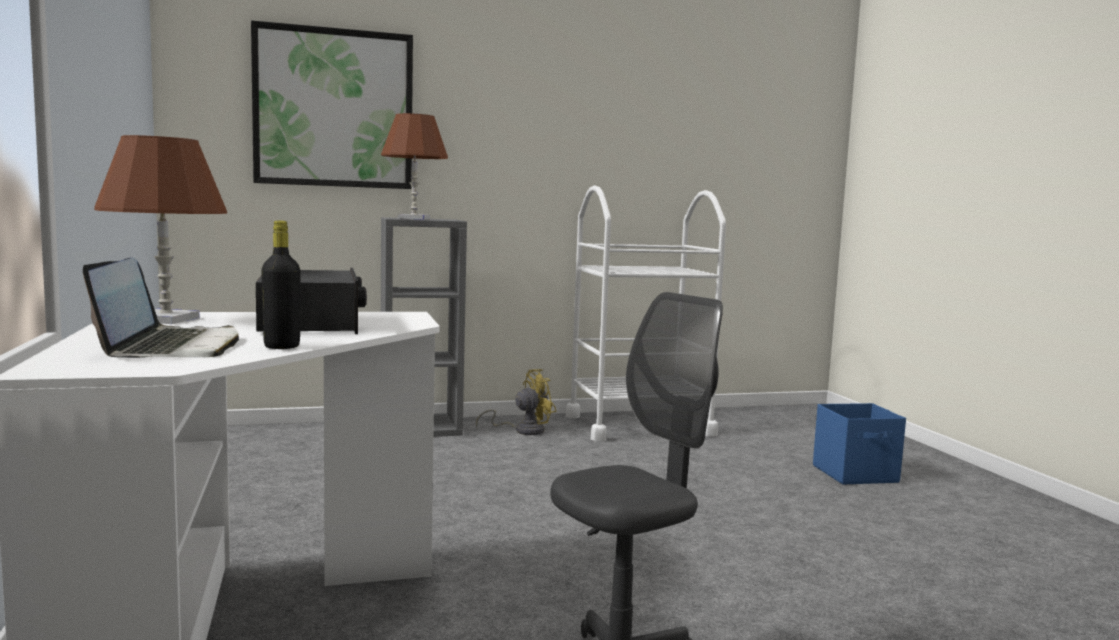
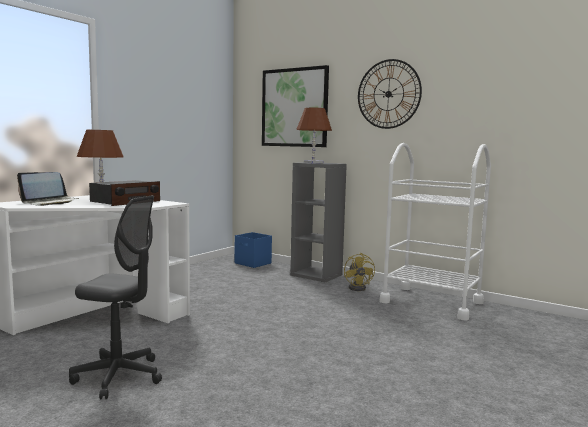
camera: 50 degrees right, 0 degrees up
black bottle [261,221,301,349] -> none
yellow fan [476,369,556,435] -> yellow fan turned 60 degrees clockwise [344,253,375,291]
blue storage box [813,403,906,485] -> blue storage box moved to [235,232,272,268]
none -> wall clock [358,59,422,129]

